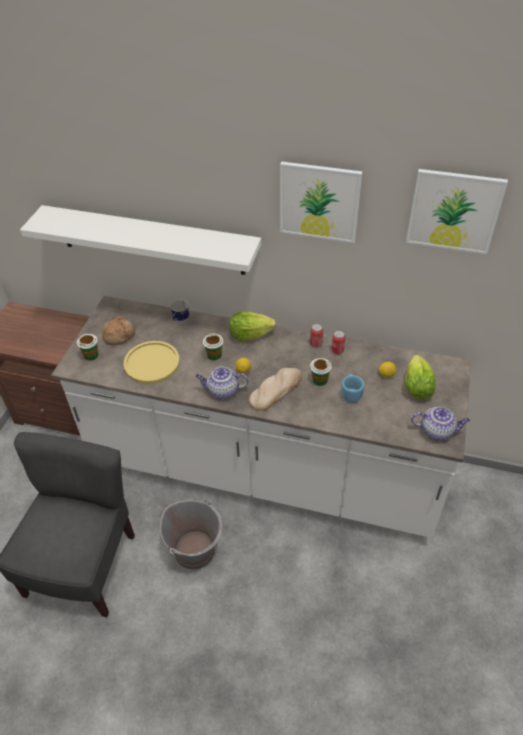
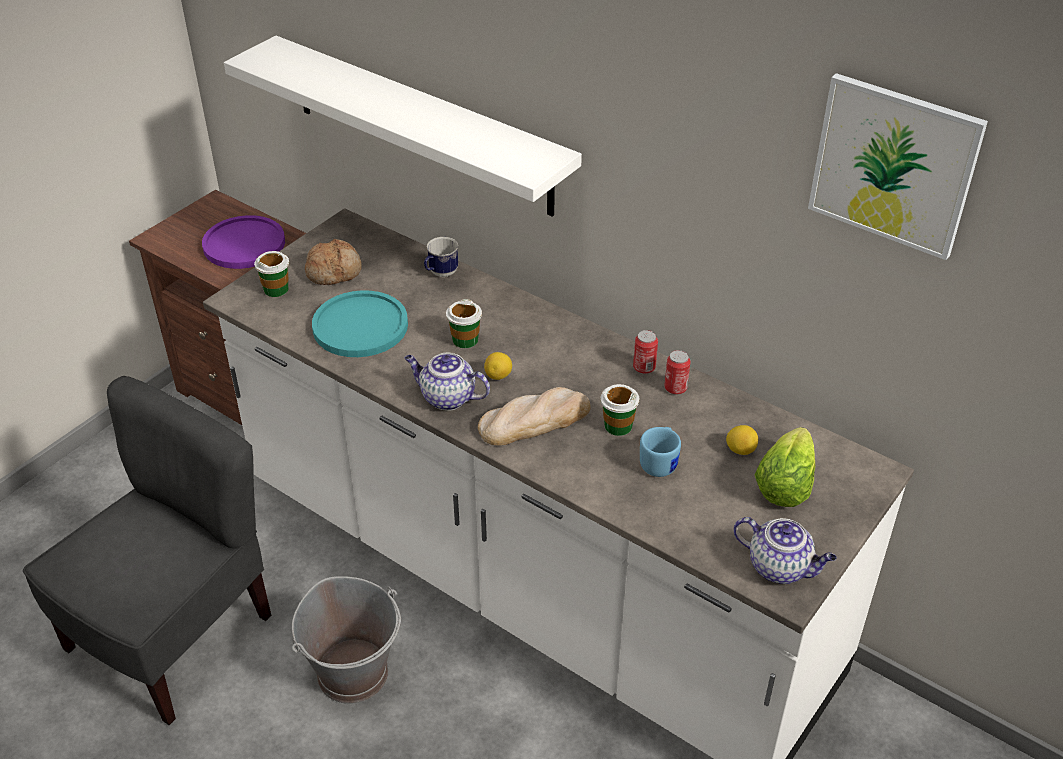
camera: 20 degrees right, 5 degrees down
yellow plate [124,341,180,384] -> turquoise plate [312,290,408,357]
lettuce [229,312,276,341] -> none
picture [280,162,362,243] -> none
none -> purple plate [202,215,285,269]

